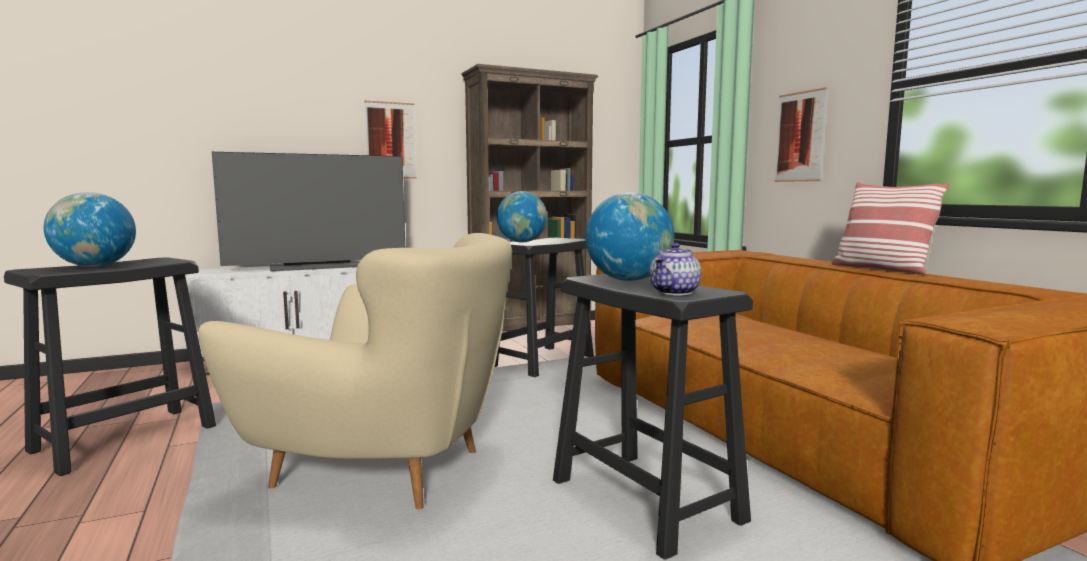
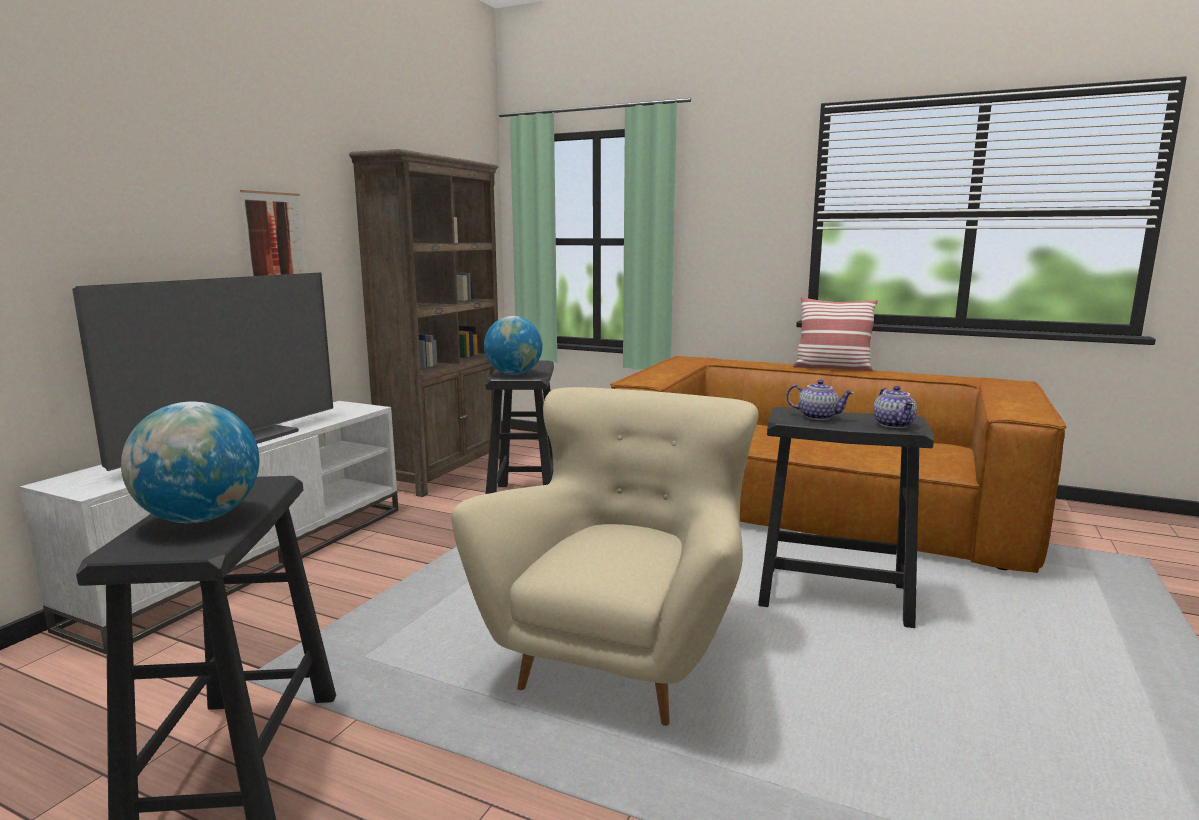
camera: 40 degrees left, 5 degrees up
beige armchair [198,233,512,509] -> beige armchair turned 45 degrees counterclockwise [451,387,759,726]
globe [585,192,674,281] -> teapot [786,380,854,420]
picture [775,87,828,182] -> none

